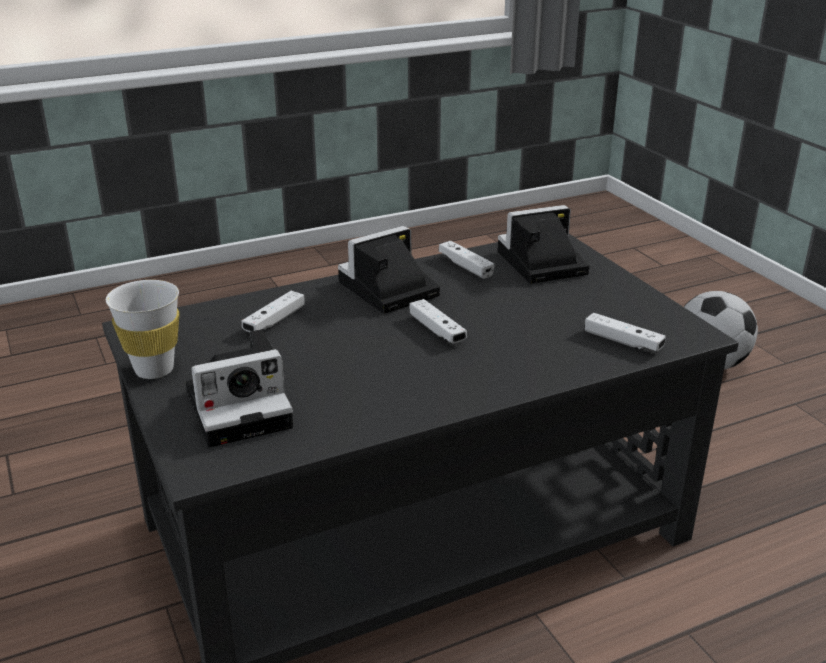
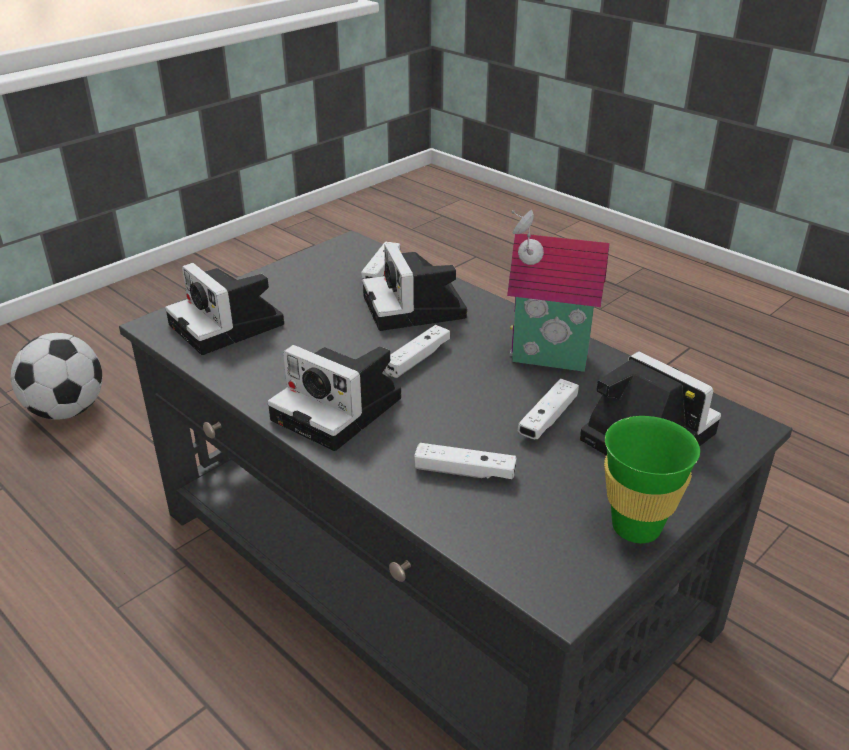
camera: 110 degrees left, 5 degrees up
white cup [106,280,179,379] -> green cup [604,416,700,543]
white game controller [439,241,494,279] -> white game controller moved to [518,379,579,439]
none -> camera [363,243,467,331]
none -> toy house [507,210,610,372]

